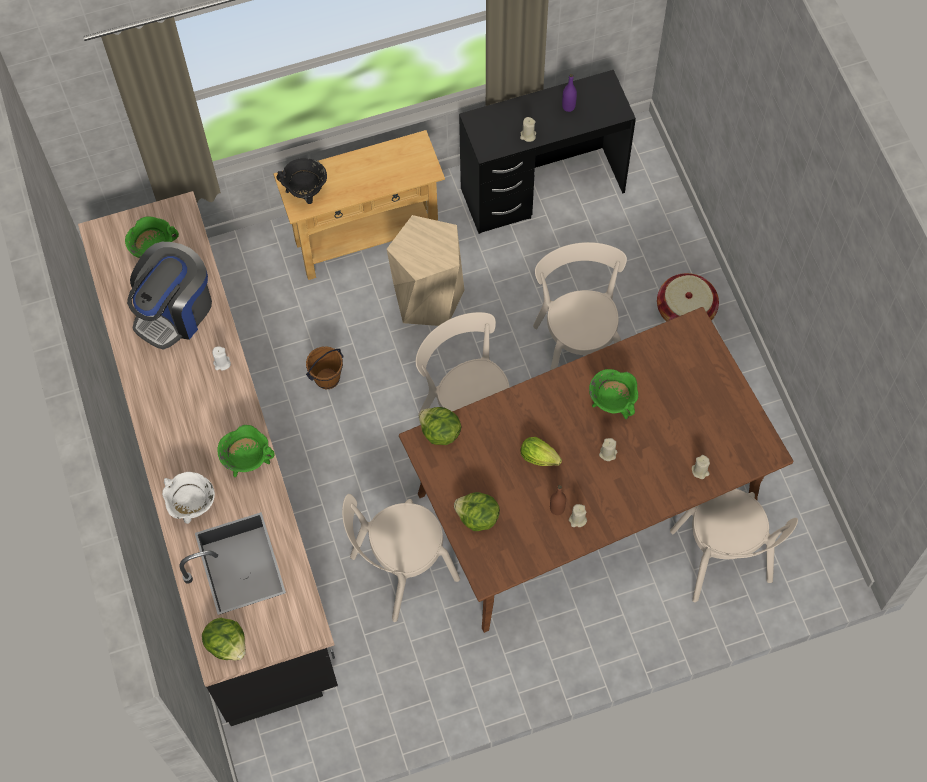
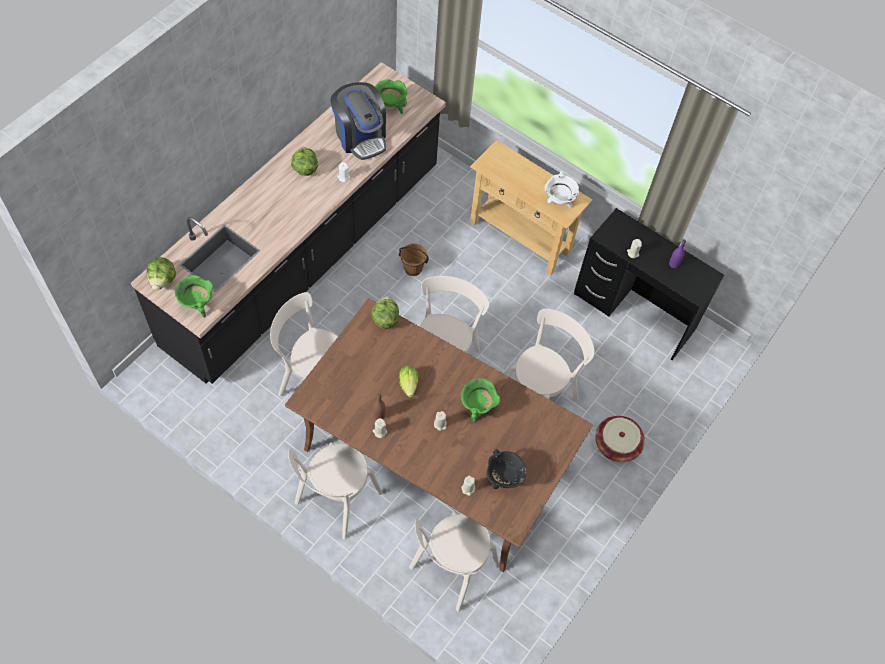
camera: 50 degrees right, 5 degrees down
coffee machine [127,242,212,350] -> coffee machine turned 120 degrees counterclockwise [330,82,386,160]
white cooking pot [162,472,215,524] -> white cooking pot moved to [545,171,579,208]
green cooking pot [217,425,275,477] -> green cooking pot moved to [175,275,213,317]
black cooking pot [277,158,327,204] -> black cooking pot moved to [487,449,527,489]
beige stool [387,215,465,326] -> none
lettuce [454,492,500,531] -> lettuce moved to [291,147,318,176]
none -> beige chair [288,442,382,540]

